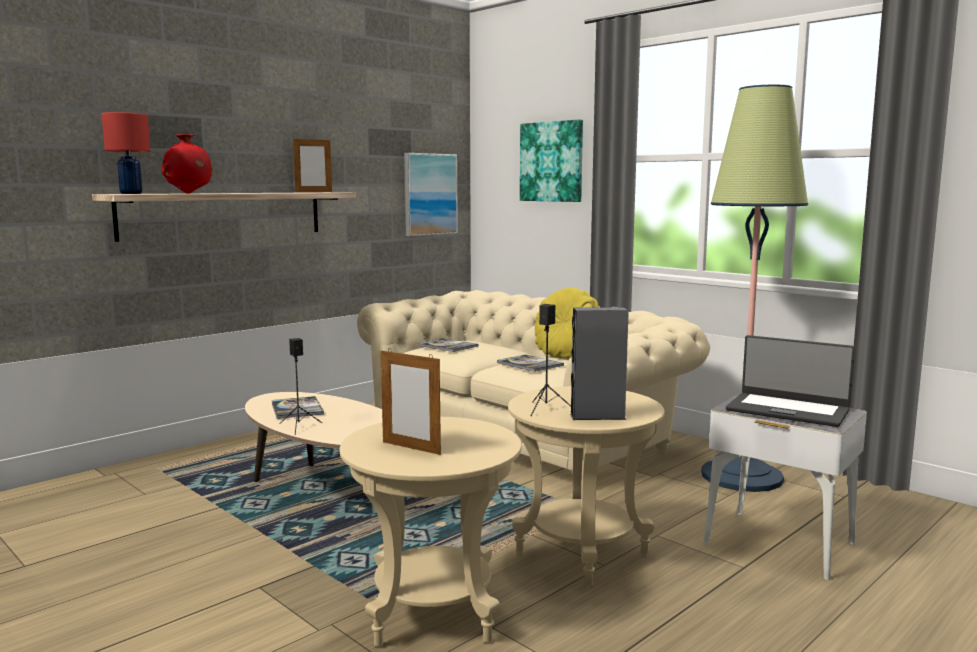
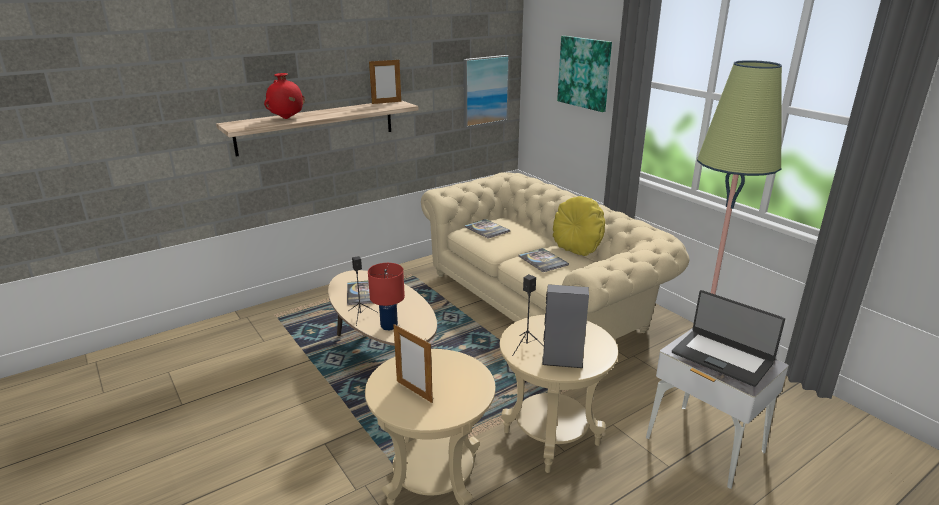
camera: 10 degrees right, 15 degrees up
red table lamp [102,112,150,194] -> red table lamp moved to [368,263,405,331]

